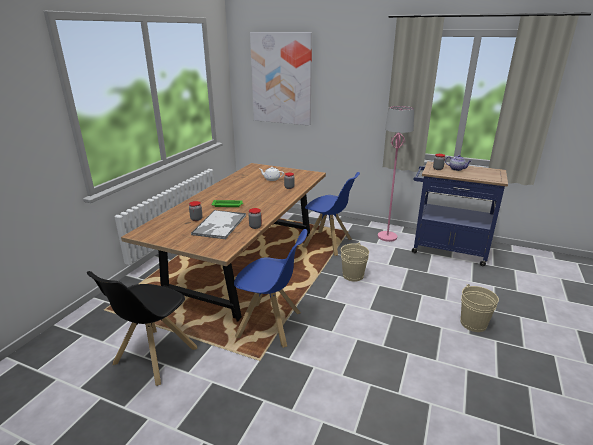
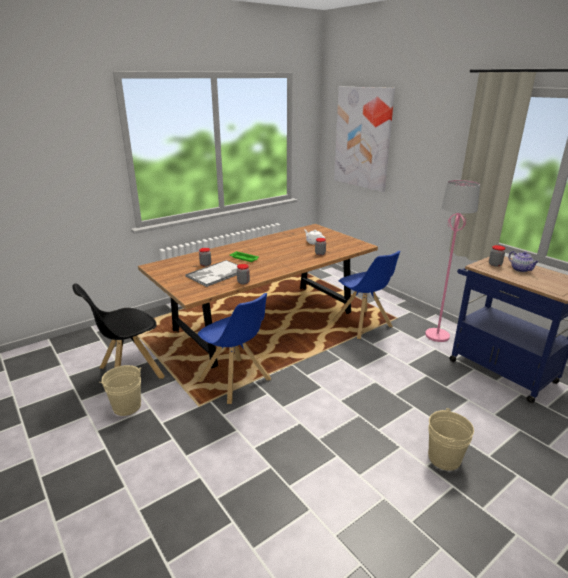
camera: 30 degrees right, 0 degrees up
beige bucket [341,243,369,282] -> beige bucket moved to [99,365,141,416]

